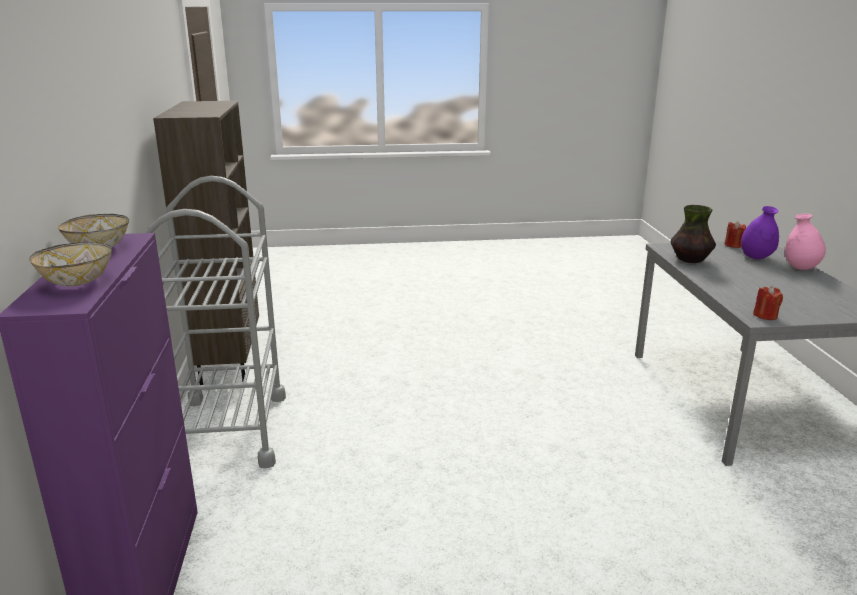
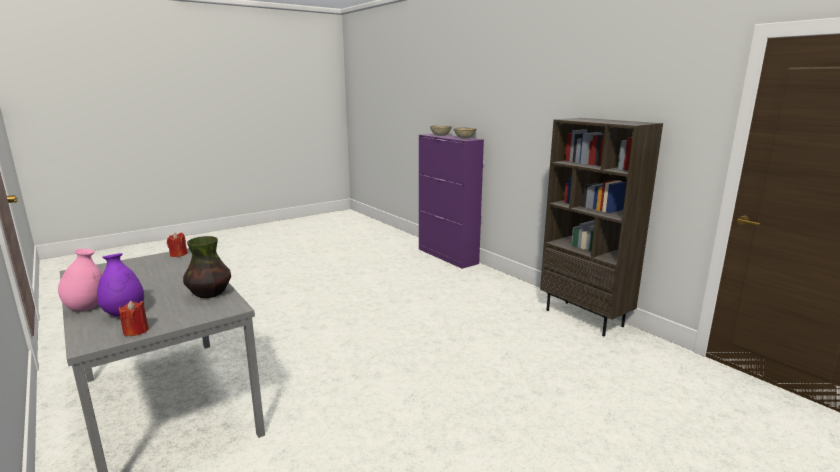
camera: 150 degrees right, 5 degrees down
grey cart [144,176,286,468] -> none

